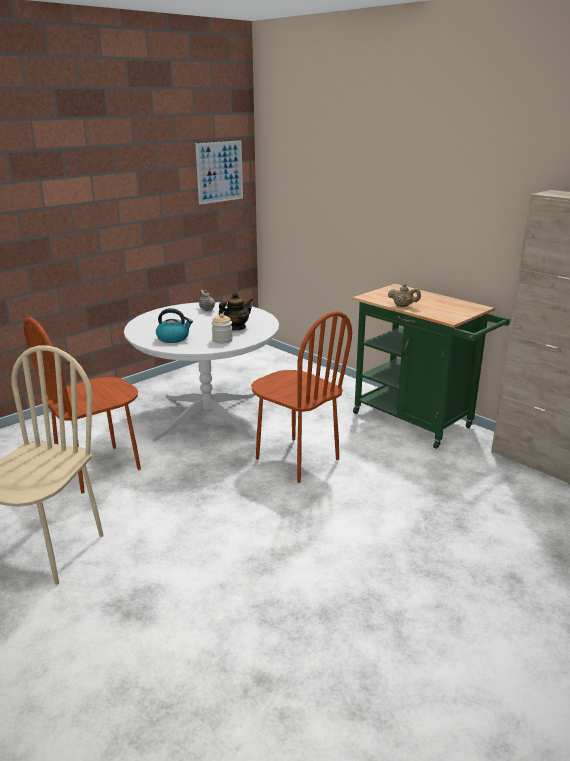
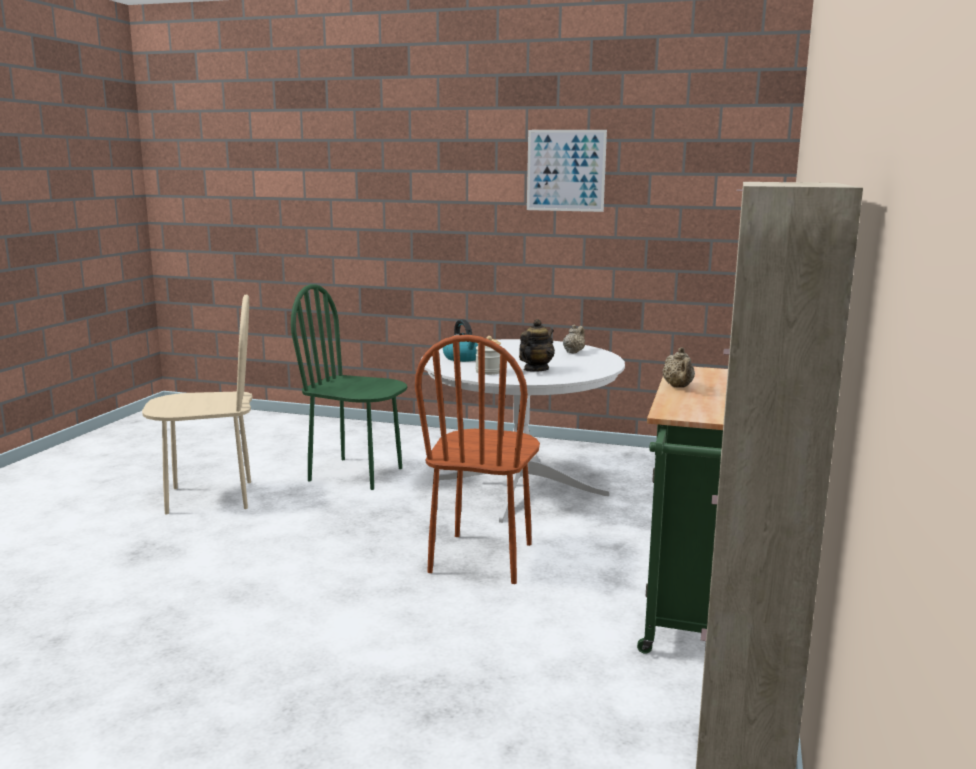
camera: 60 degrees right, 10 degrees down
brown chair [23,317,141,494] -> green chair [291,284,407,490]
picture [195,140,243,205] -> picture moved to [527,130,607,212]
teapot [218,292,252,330] -> teapot turned 75 degrees counterclockwise [519,319,555,372]

